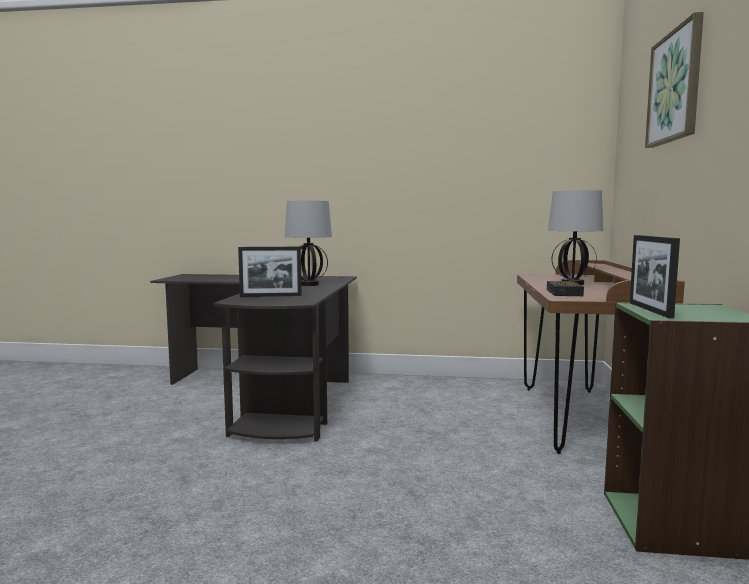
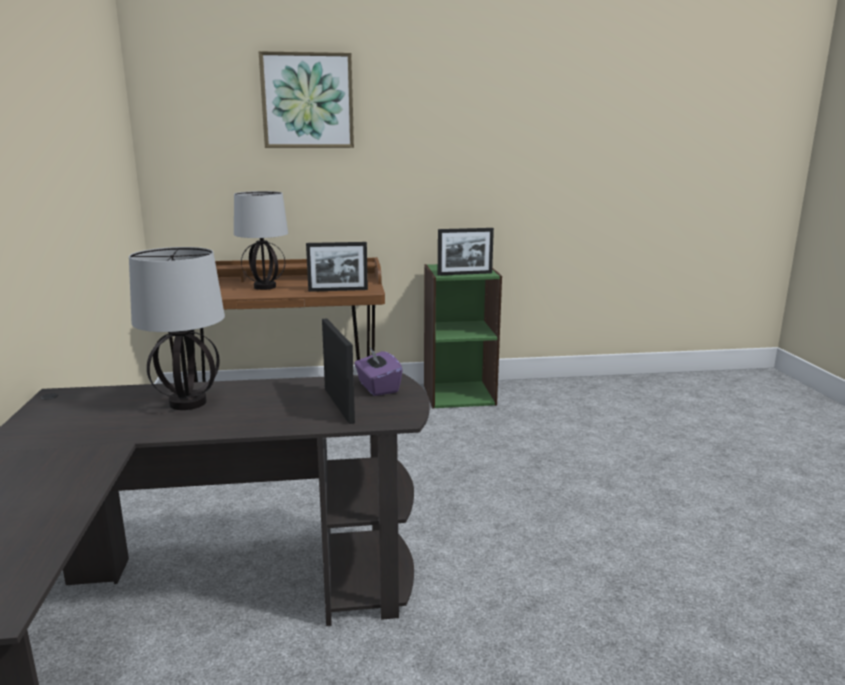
camera: 105 degrees left, 10 degrees up
alarm clock [547,281,584,296] -> picture frame [306,242,368,292]
none -> purple tissue box [354,346,403,396]

